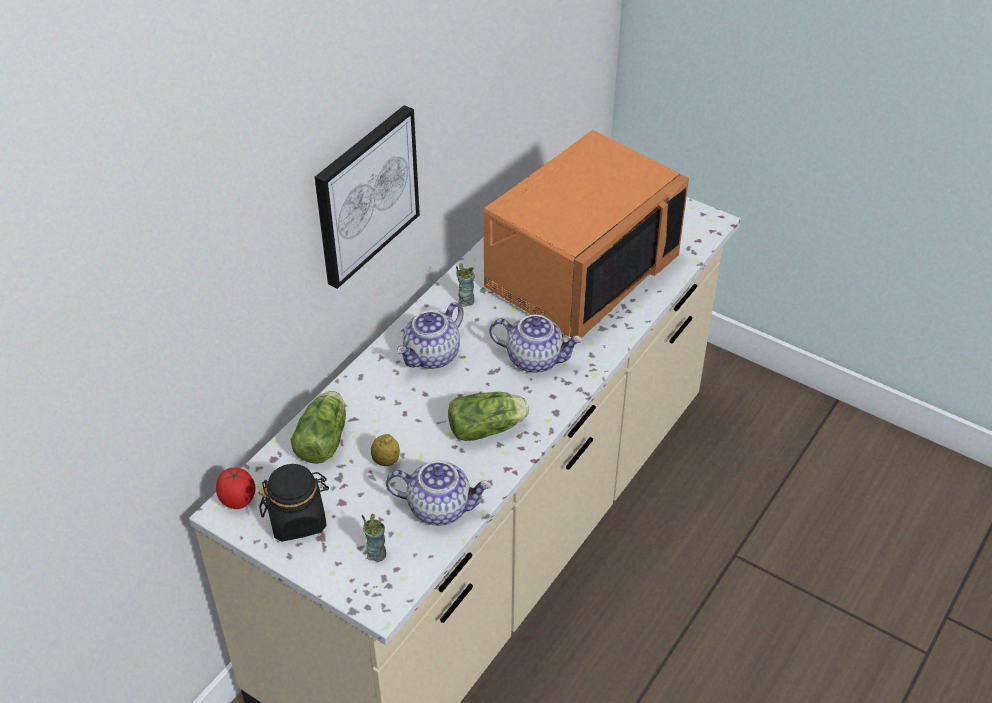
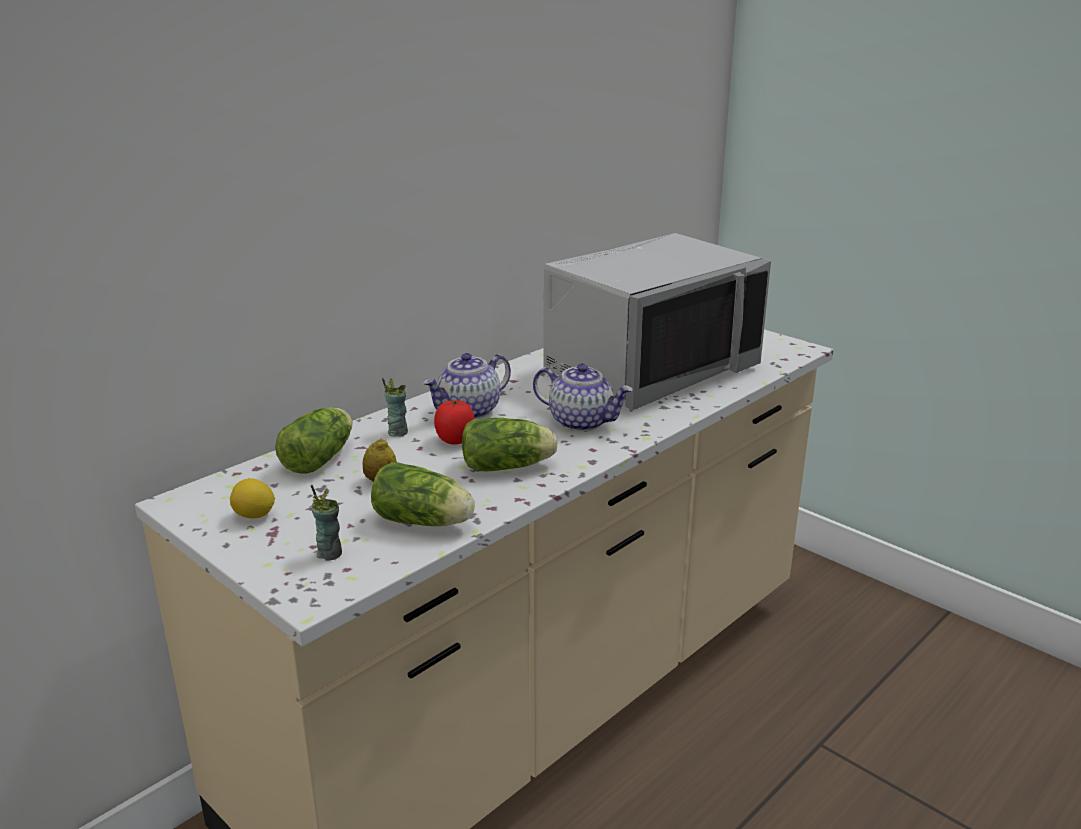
camera: 10 degrees right, 20 degrees down
tomato [216,467,256,509] -> tomato moved to [434,400,475,445]
black jar [259,464,329,542] -> lemon [230,478,275,518]
picture [315,105,420,289] -> none
teapot [386,461,491,526] -> lettuce [371,462,475,526]
cup [456,263,475,307] -> cup moved to [382,377,408,437]
orange microwave [483,130,689,338] -> grey microwave [544,233,771,410]

